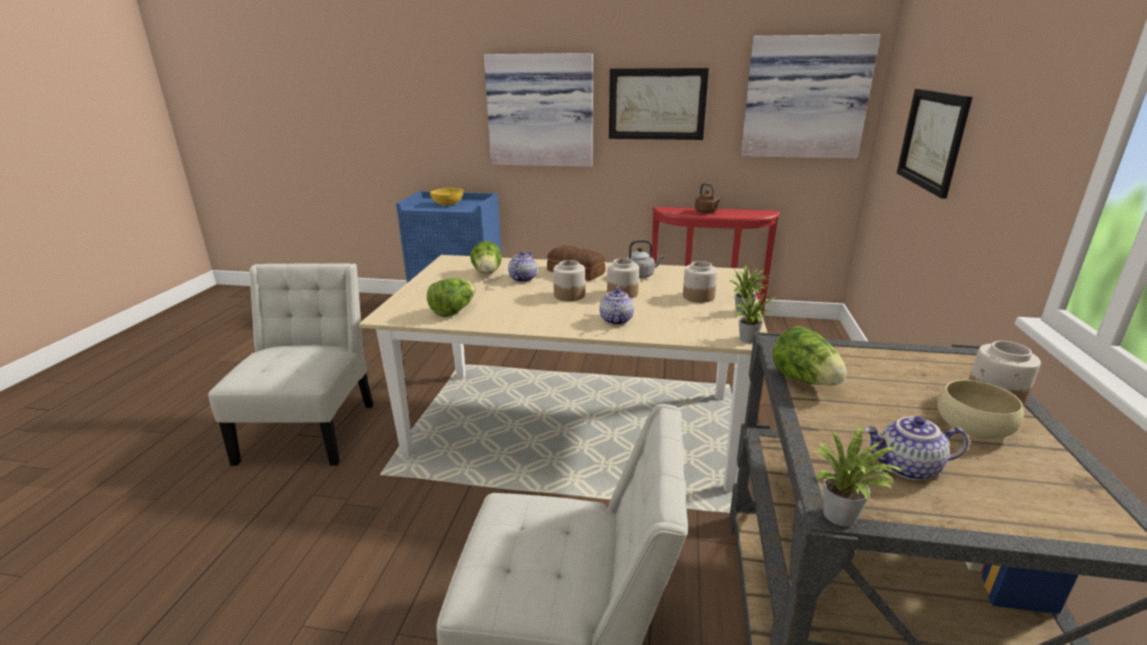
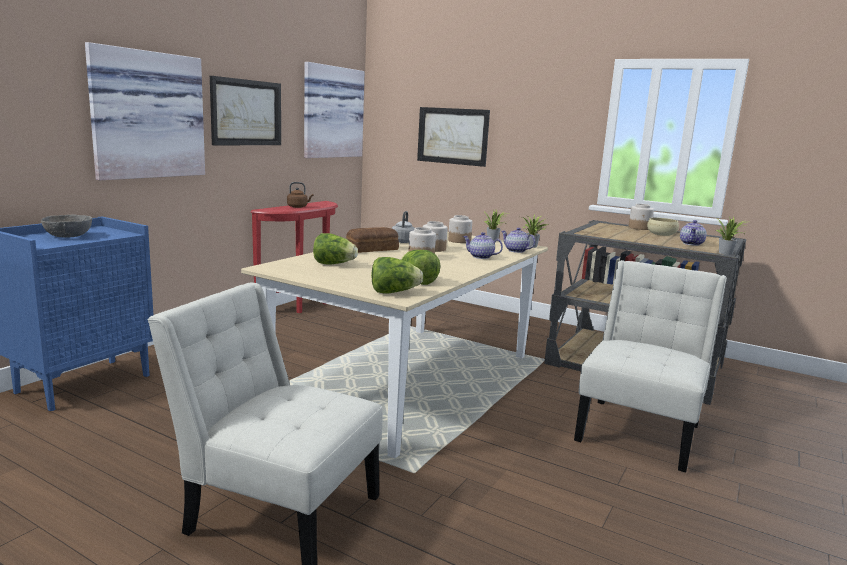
camera: 70 degrees left, 10 degrees down
yellow bowl [430,188,463,205] -> grey bowl [41,214,92,238]
teapot [508,251,537,282] -> teapot moved to [502,228,535,253]
lettuce [773,326,847,386] -> lettuce moved to [371,257,423,294]

